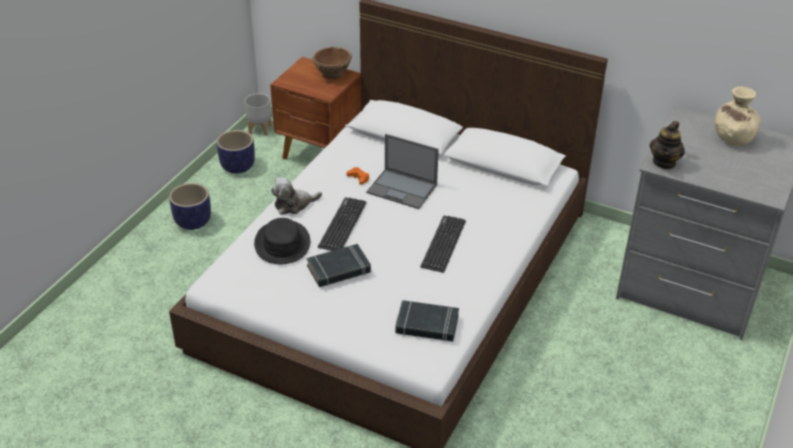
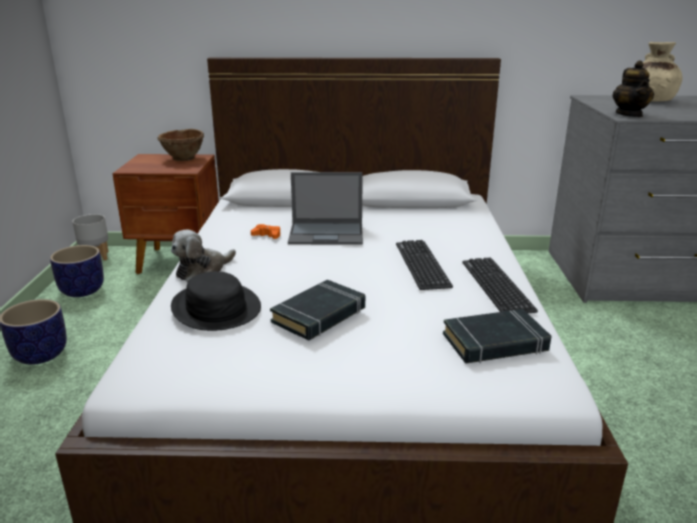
camera: 25 degrees left, 15 degrees down
keyboard [318,197,367,251] -> keyboard moved to [462,258,538,313]

